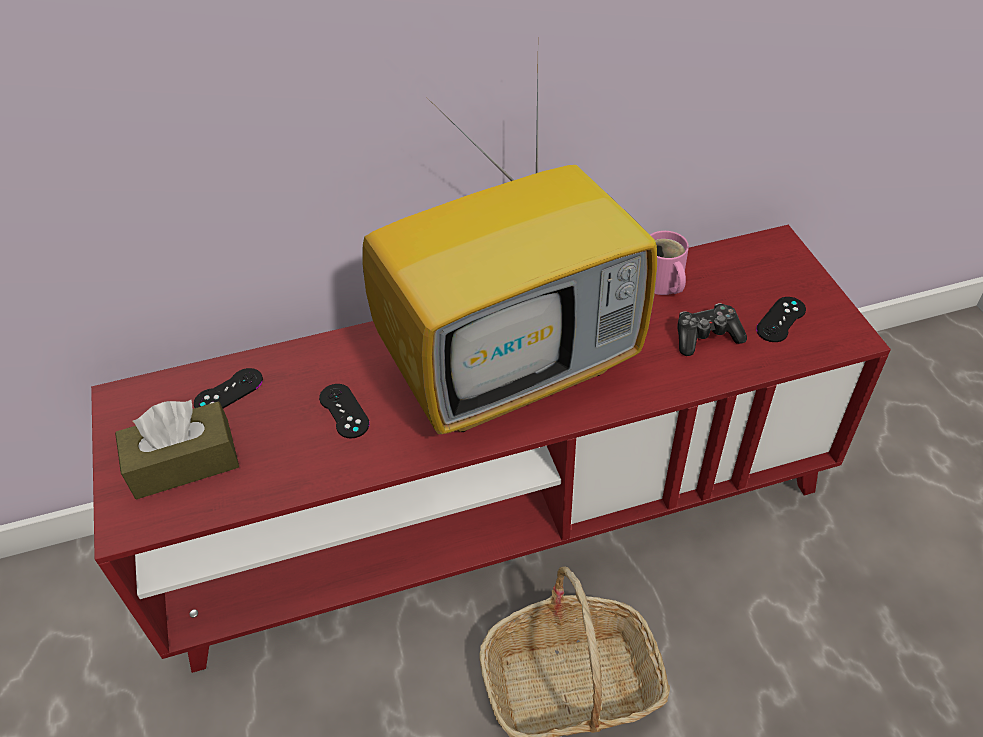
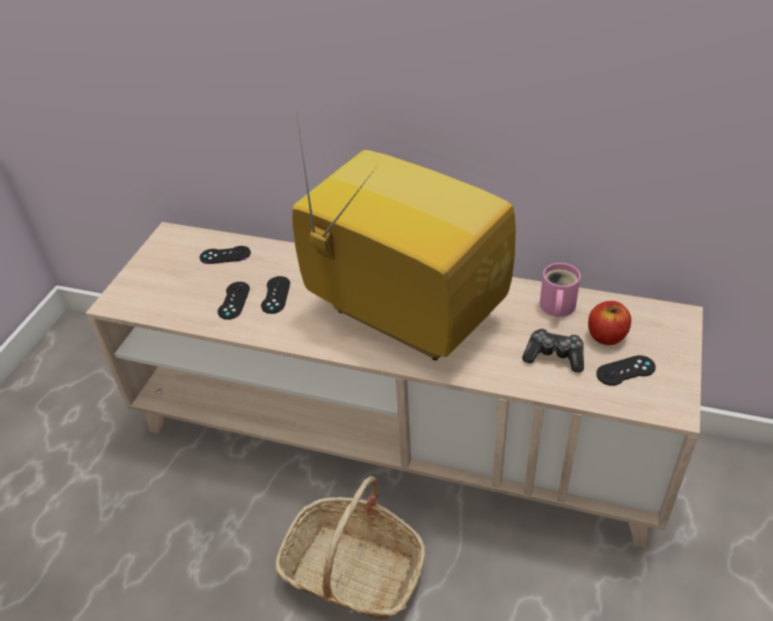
camera: 35 degrees right, 5 degrees down
red tv stand [91,225,891,673] -> beige tv stand [86,222,703,548]
brown tissue box [115,400,239,499] -> none
television [362,72,657,434] -> television turned 150 degrees counterclockwise [292,118,516,360]
none -> black game controller [218,282,250,320]
none -> apple [588,301,631,345]

